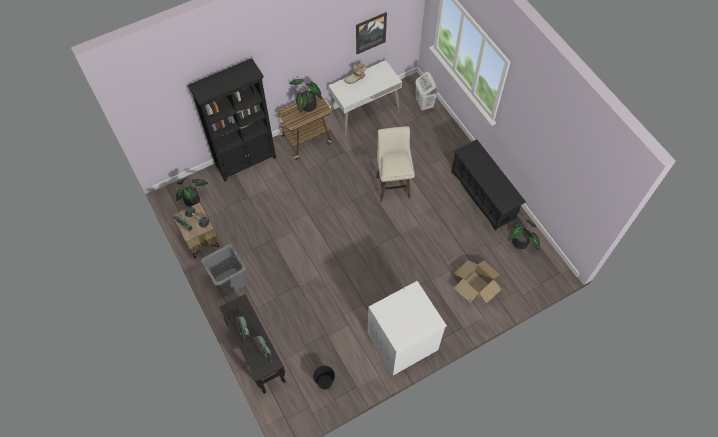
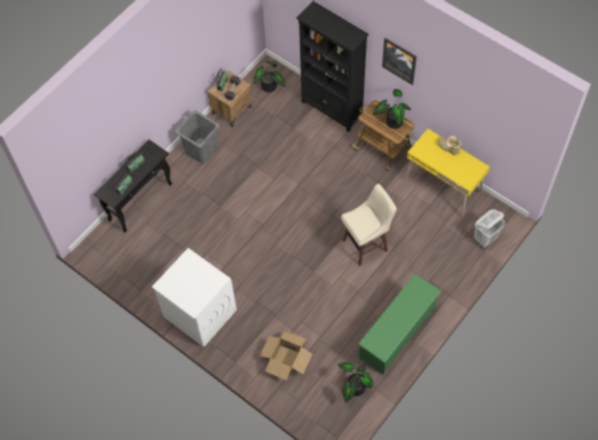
camera: 70 degrees right, 0 degrees up
black bucket [313,365,335,390] -> none
white desk [328,60,402,137] -> yellow desk [404,129,490,218]
picture [356,12,387,54] -> picture moved to [382,38,417,85]
black shoe rack [451,139,526,231] -> green shoe rack [358,274,441,375]

